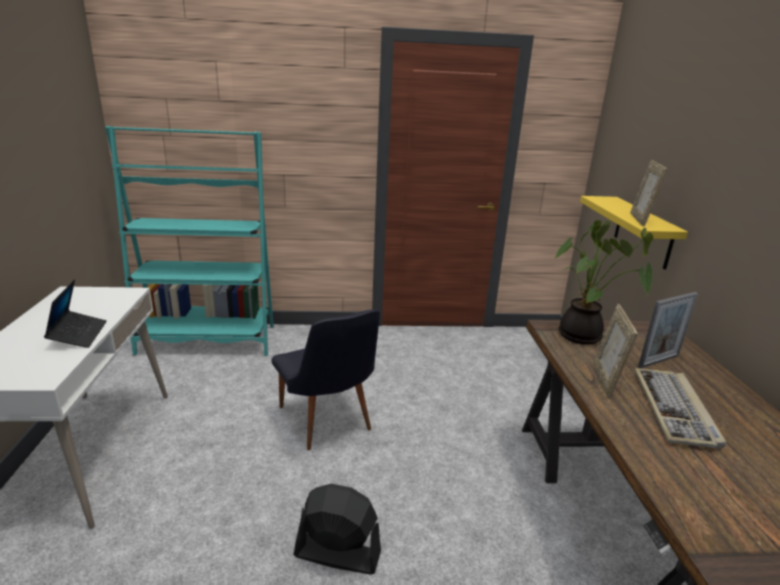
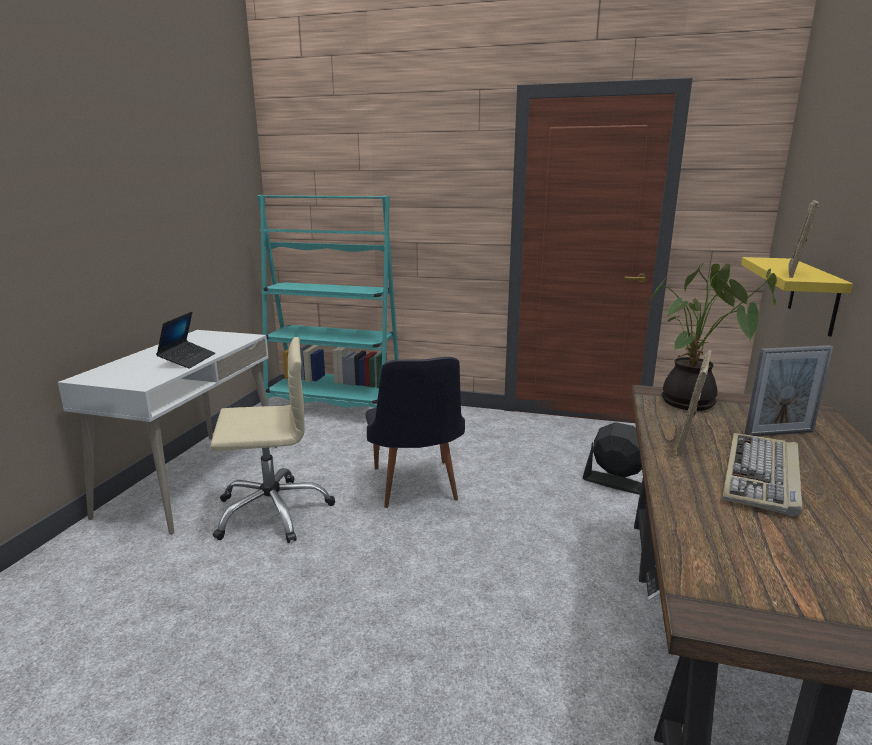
camera: 20 degrees right, 5 degrees down
black fan [293,484,381,575] -> black fan moved to [583,422,642,495]
none -> beige office chair [210,337,335,543]

